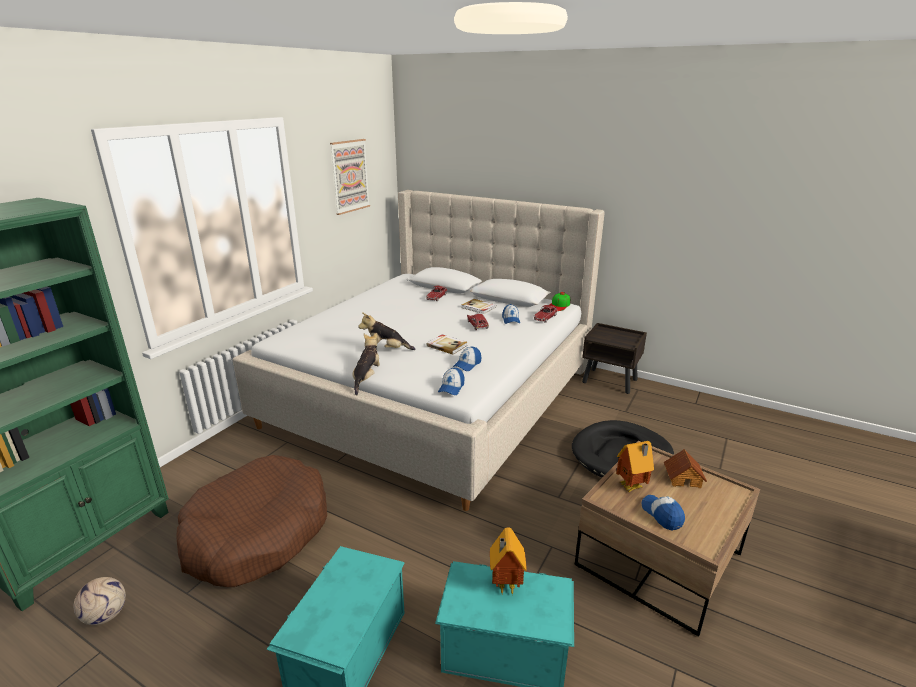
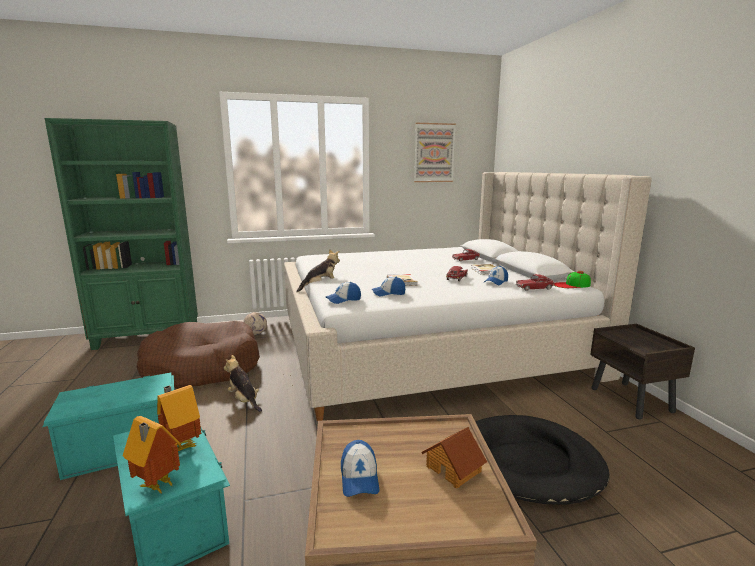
camera: 45 degrees right, 10 degrees down
football [74,577,126,625] -> football moved to [243,312,267,335]
plush toy [358,312,416,350] -> plush toy moved to [224,355,262,412]
toy house [616,441,654,492] -> toy house moved to [123,416,181,494]
cap [642,495,685,531] -> cap turned 150 degrees clockwise [341,440,379,497]

